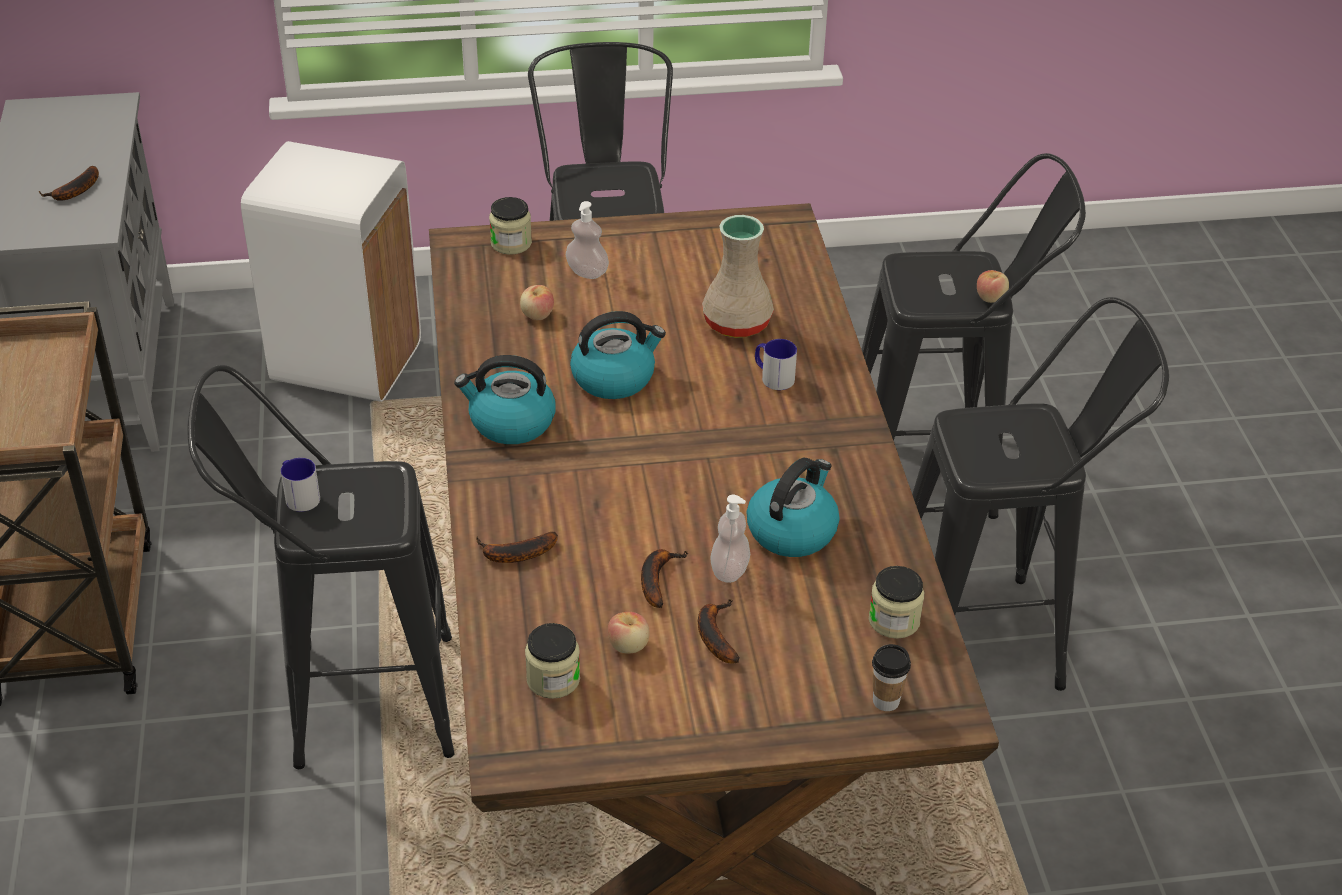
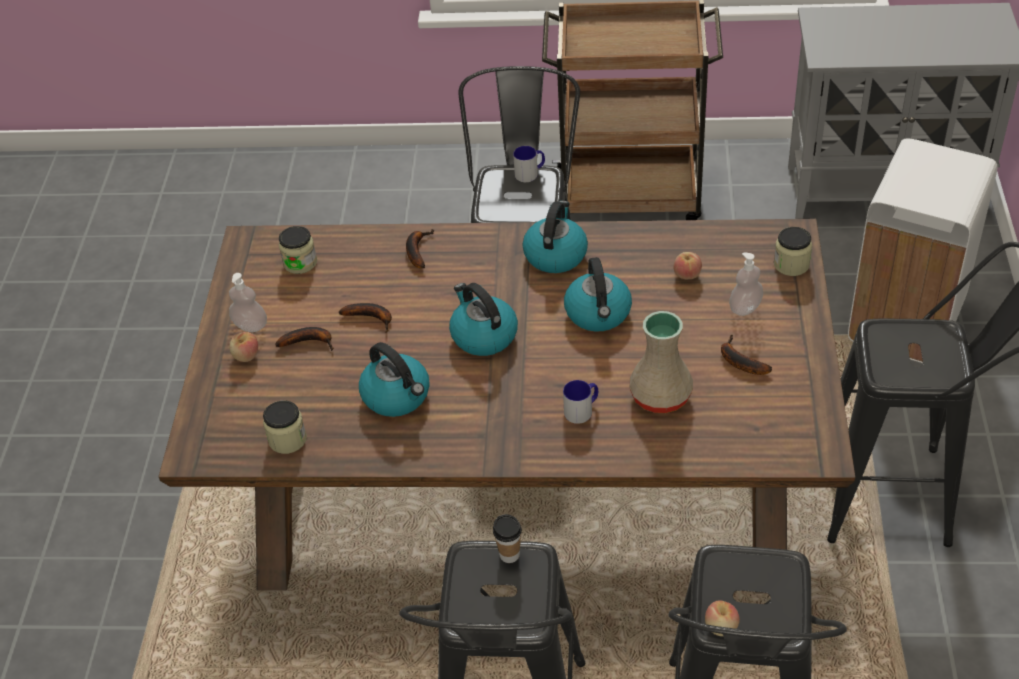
camera: 105 degrees right, 5 degrees up
banana [38,166,99,201] -> banana moved to [721,335,772,375]
apple [608,612,649,654] -> apple moved to [230,332,258,362]
soap dispenser [710,495,750,583] -> soap dispenser moved to [229,273,267,332]
cup [872,644,911,711] -> cup moved to [493,514,522,563]
none -> kettle [449,283,518,356]

